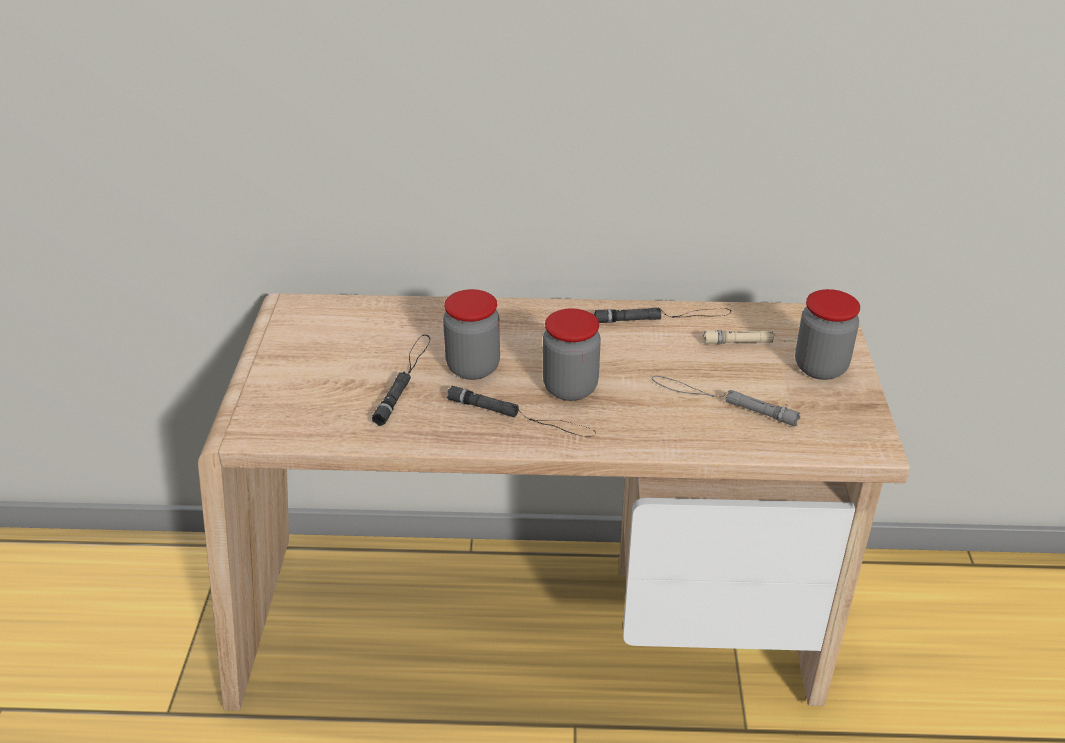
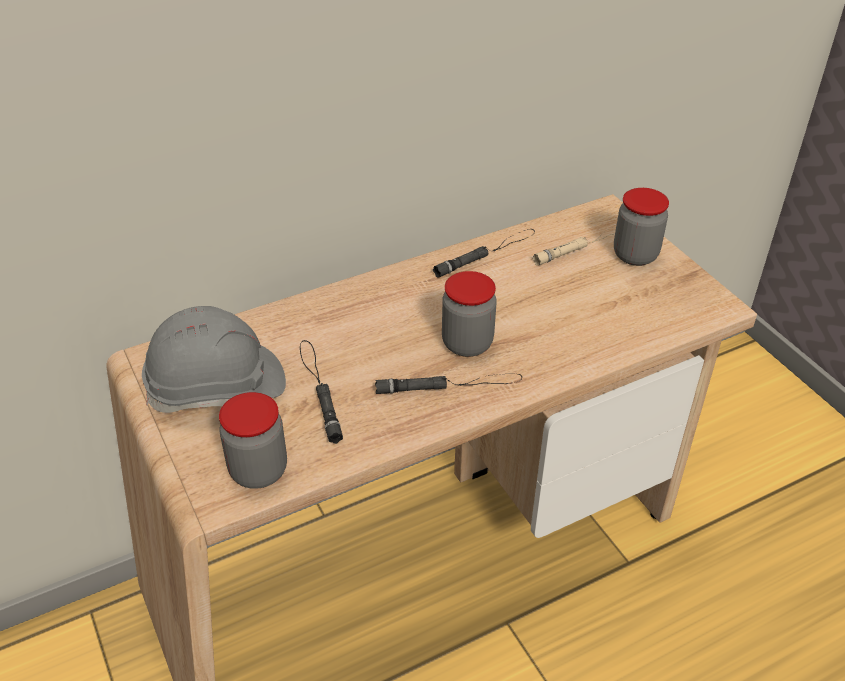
camera: 30 degrees left, 5 degrees up
jar [443,289,500,380] -> jar moved to [219,392,287,489]
grey flashlight [652,376,800,426] -> none
none -> grey hard hat [142,306,286,413]

